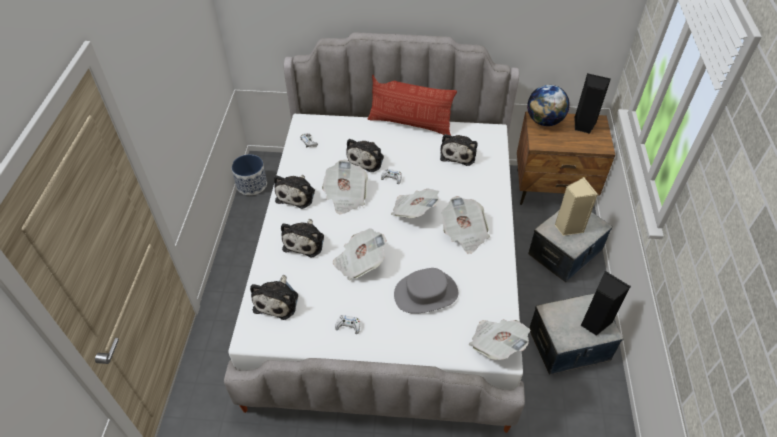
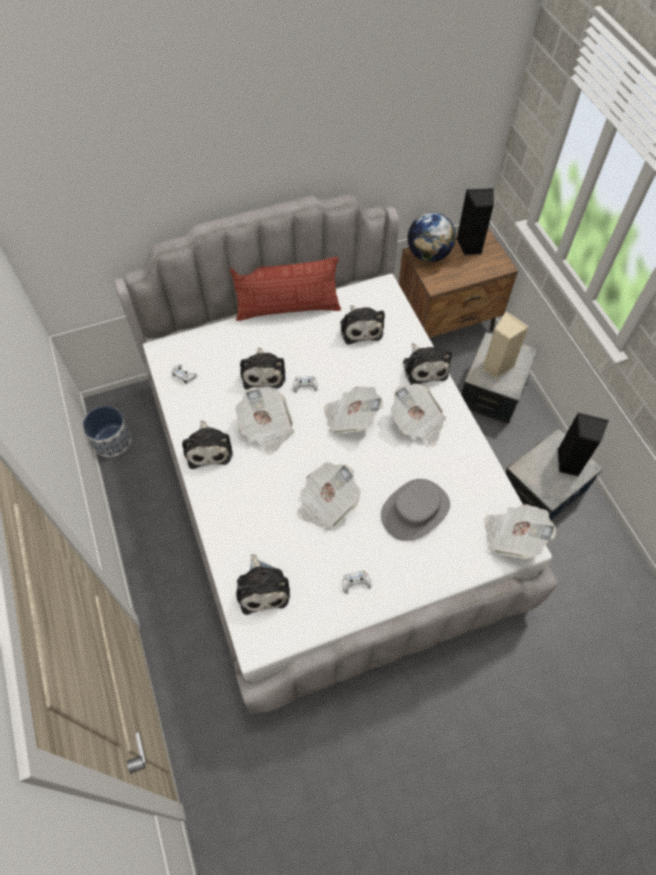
camera: 25 degrees left, 10 degrees up
plush toy [281,219,324,257] -> plush toy moved to [403,343,452,385]

